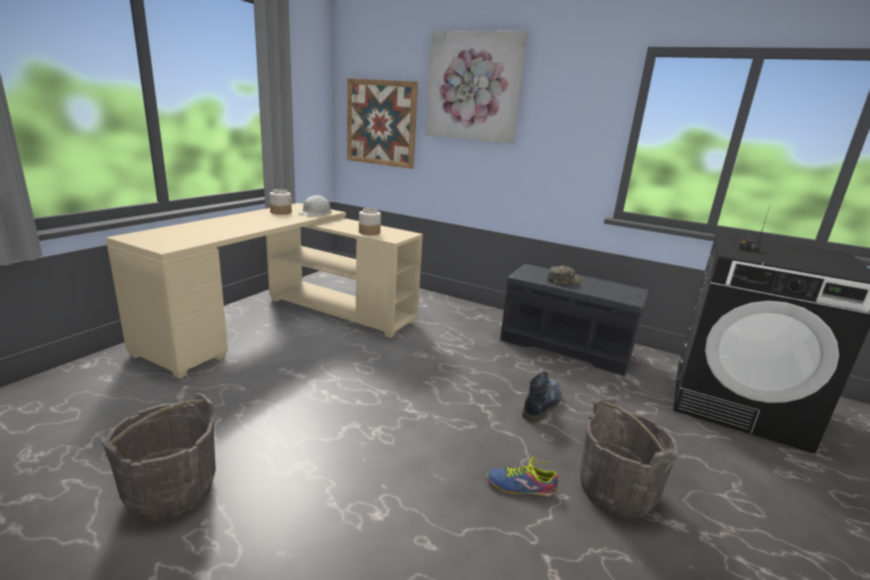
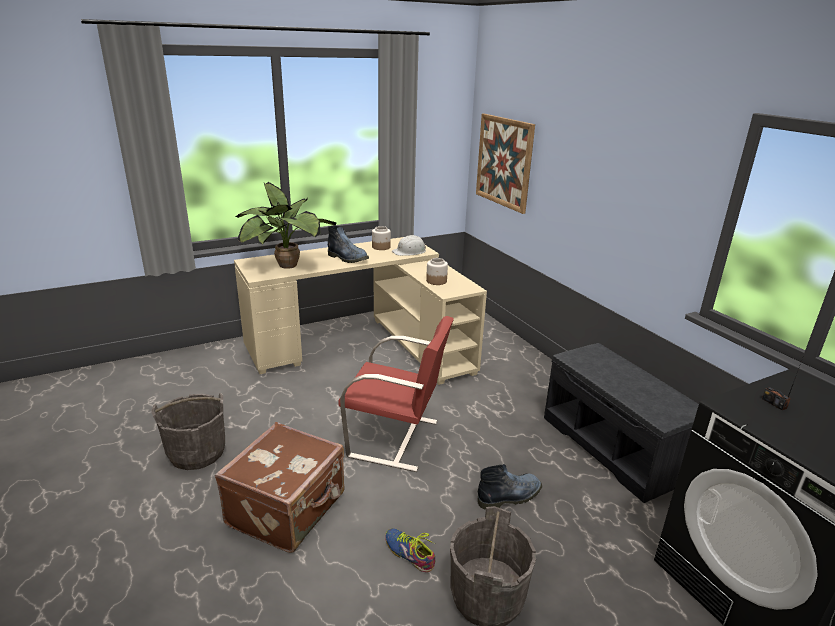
camera: 35 degrees right, 5 degrees up
picture [425,31,528,144] -> none
green cap [548,266,583,284] -> none
none -> brown suitcase [215,422,344,553]
none -> potted plant [235,182,336,269]
none -> boot [328,226,369,263]
none -> red chair [338,316,454,472]

